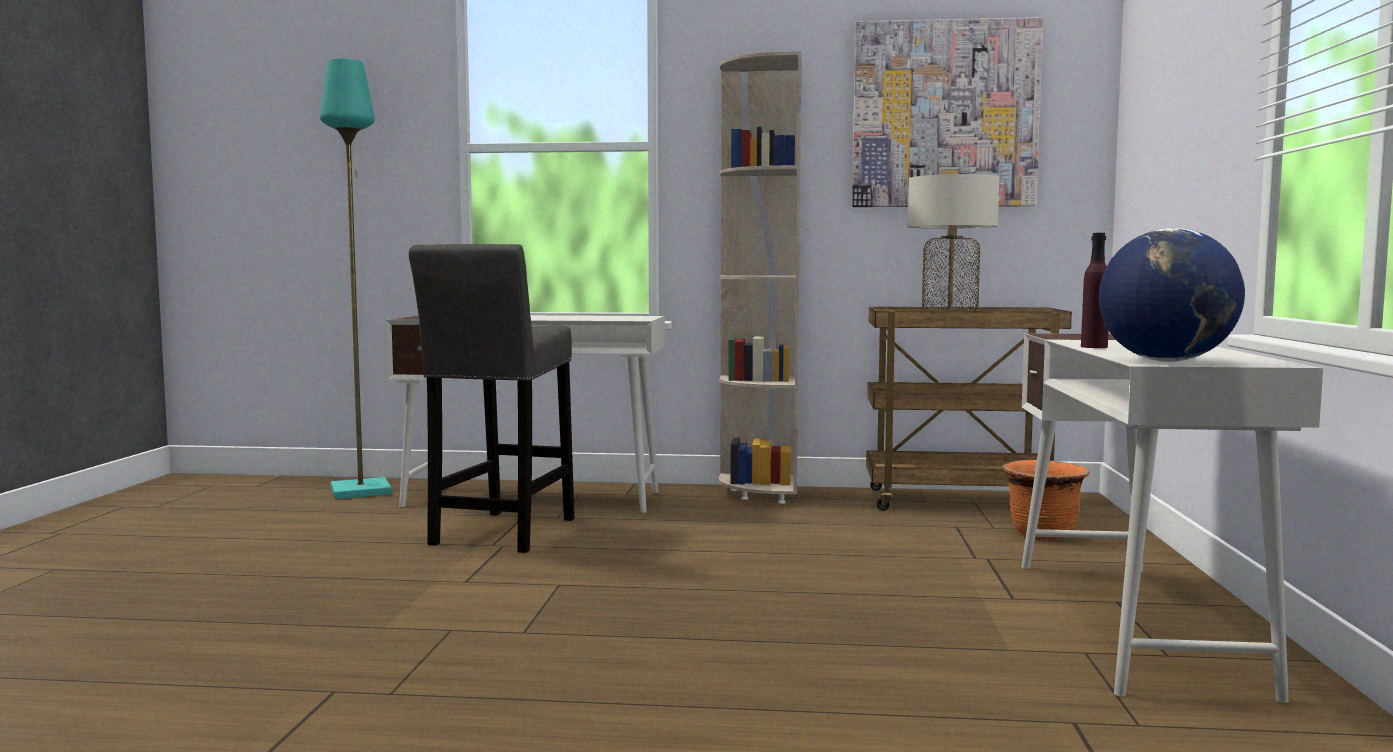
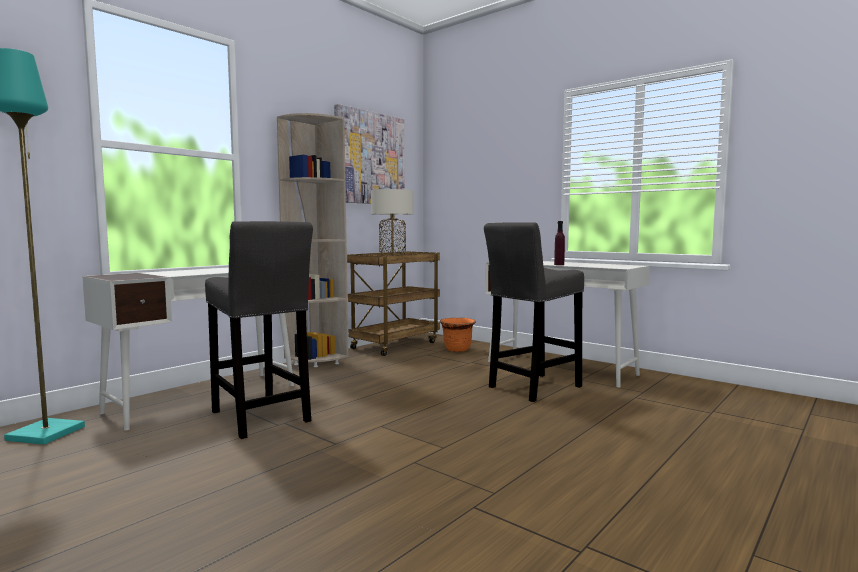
camera: 55 degrees left, 0 degrees up
globe [1099,228,1245,362] -> none
none -> grey stool [484,222,584,402]

